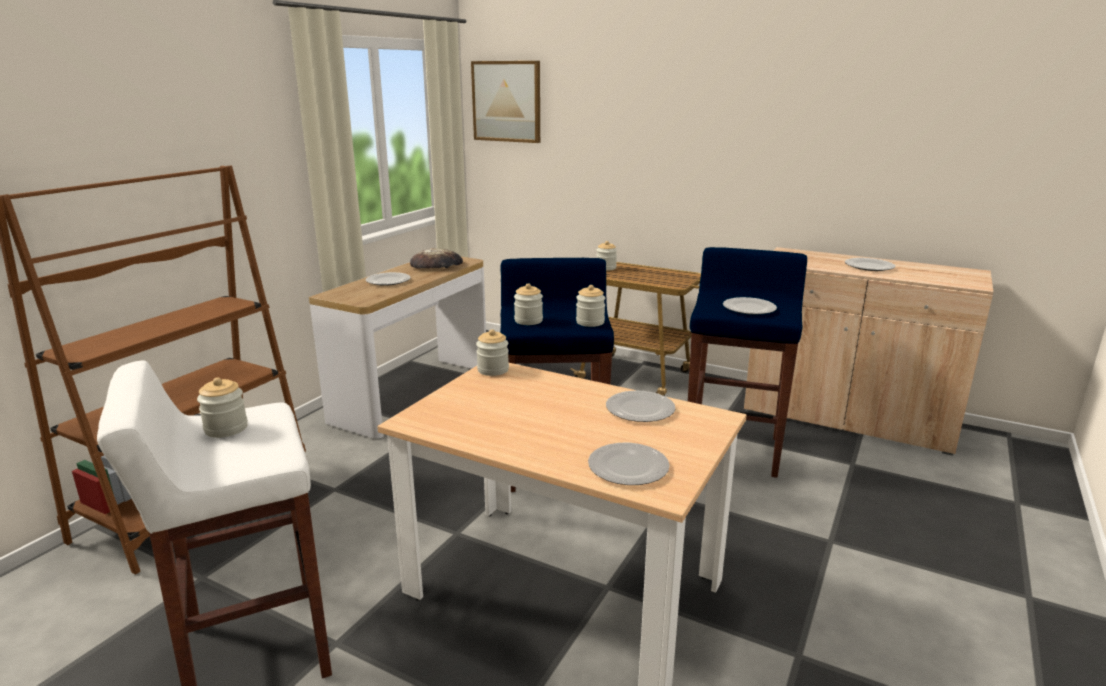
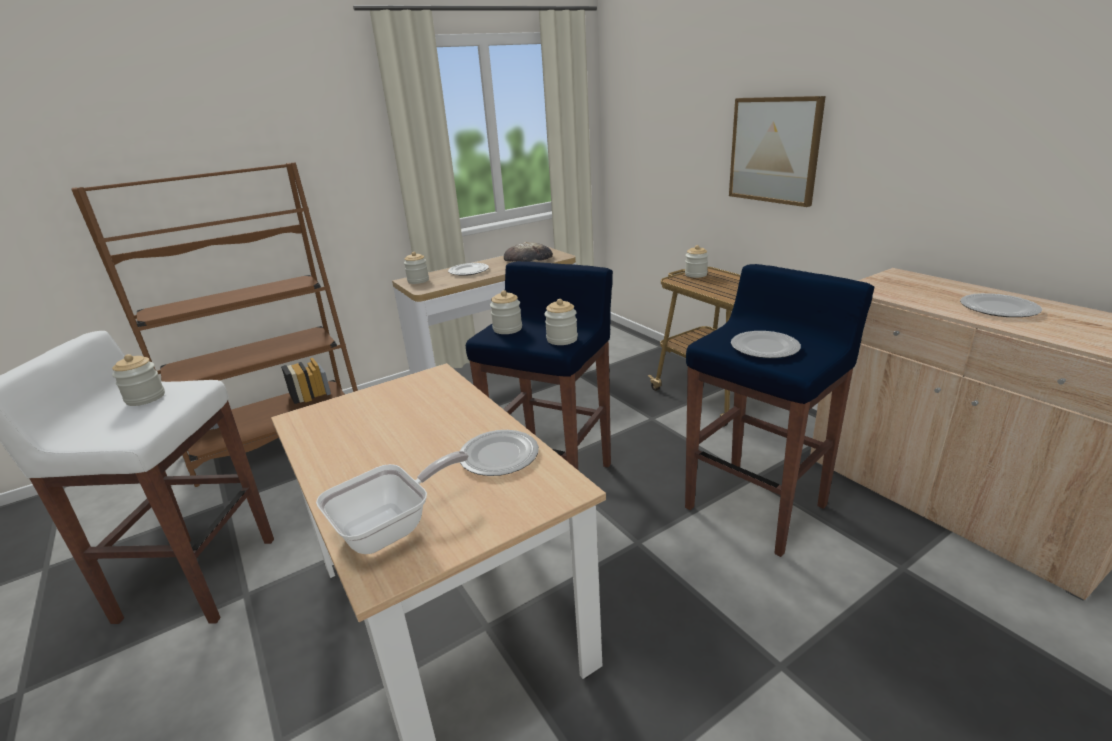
camera: 30 degrees right, 5 degrees up
picture [471,61,540,143] -> picture moved to [729,96,826,207]
jar [476,329,509,376] -> jar moved to [404,252,429,284]
plate [588,443,670,485] -> frying pan [316,451,469,554]

